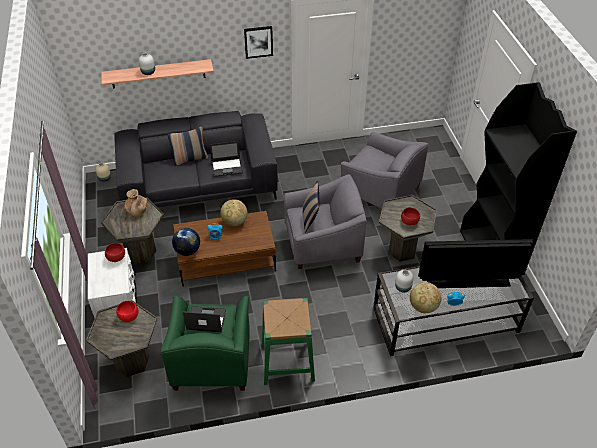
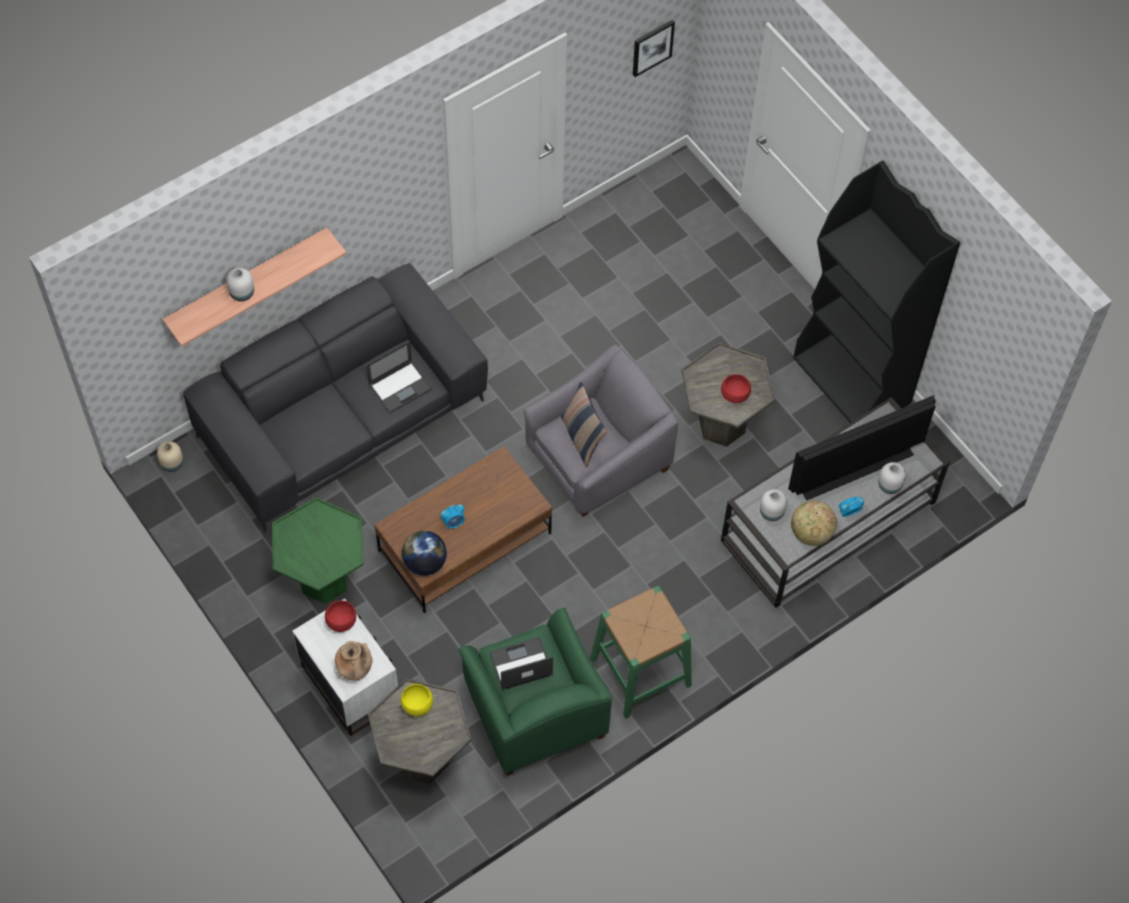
camera: 25 degrees left, 15 degrees up
grey side table [101,197,164,264] -> green side table [272,497,363,604]
red bowl [116,301,139,322] -> yellow bowl [401,684,433,716]
brown vase [124,189,147,217] -> brown vase moved to [335,641,372,681]
pillow [167,127,208,166] -> none
globe [220,199,247,226] -> none
picture [244,26,273,59] -> picture moved to [633,20,675,77]
grey armchair [341,131,428,209] -> none
none -> white vase [878,462,906,494]

